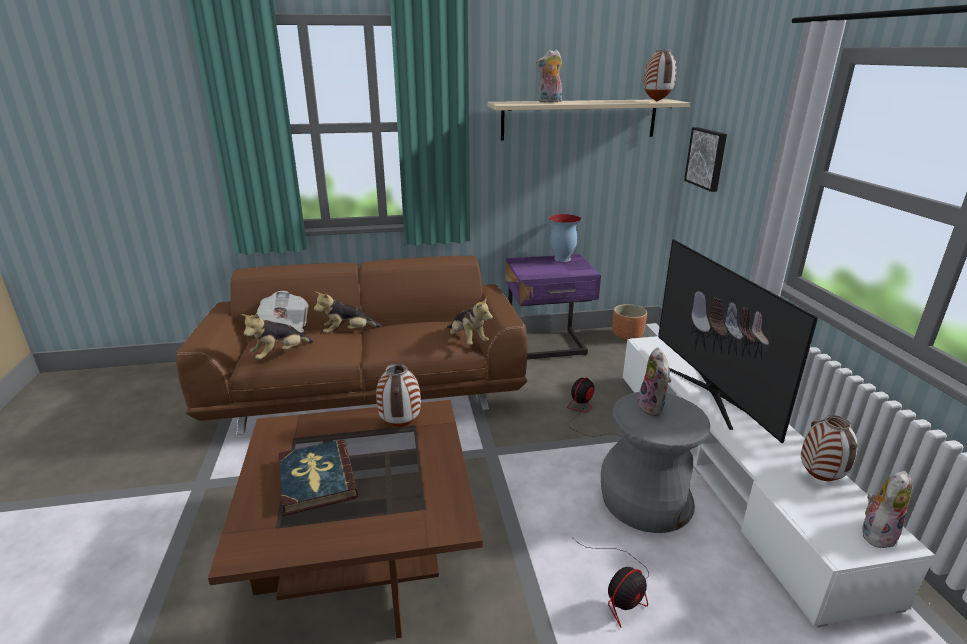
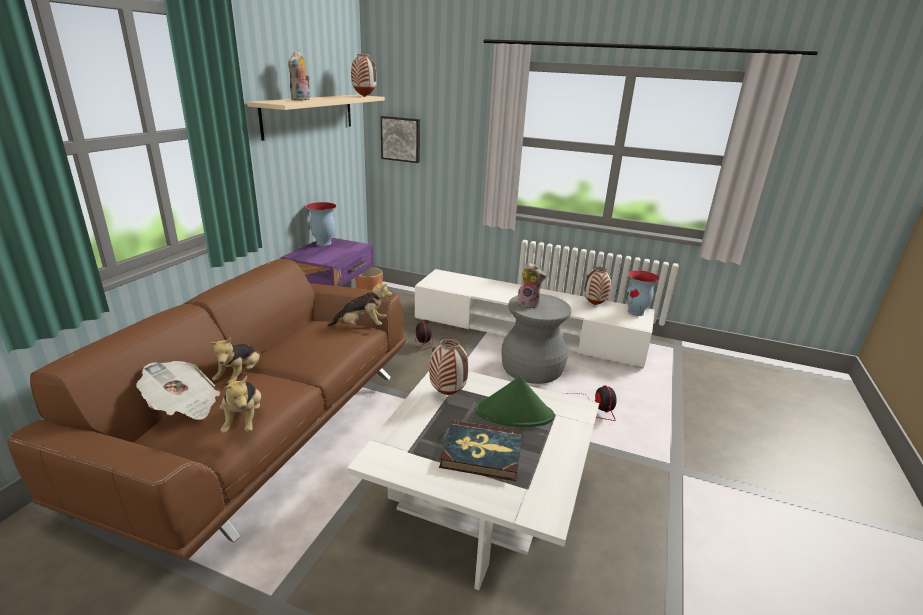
camera: 60 degrees left, 0 degrees up
brown coffee table [208,400,483,638] -> white coffee table [347,371,599,590]
television [658,239,818,443] -> none
plush toy [862,471,912,548] -> vase [626,270,660,316]
none -> green hat [475,376,554,427]

